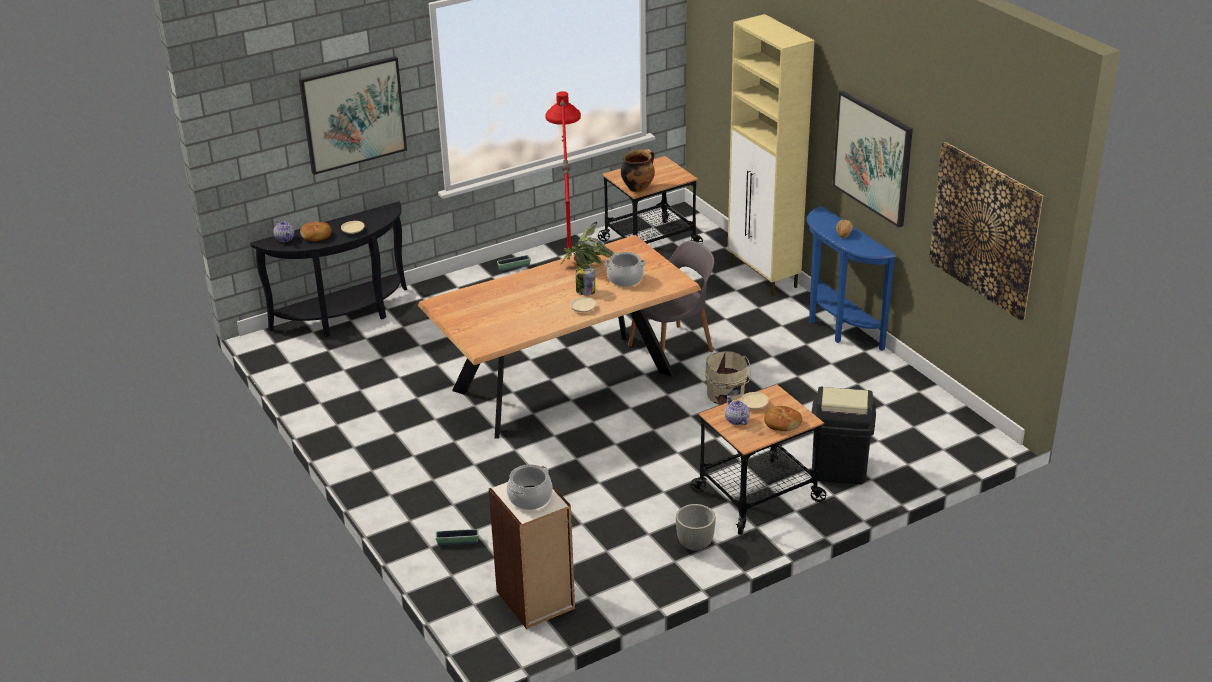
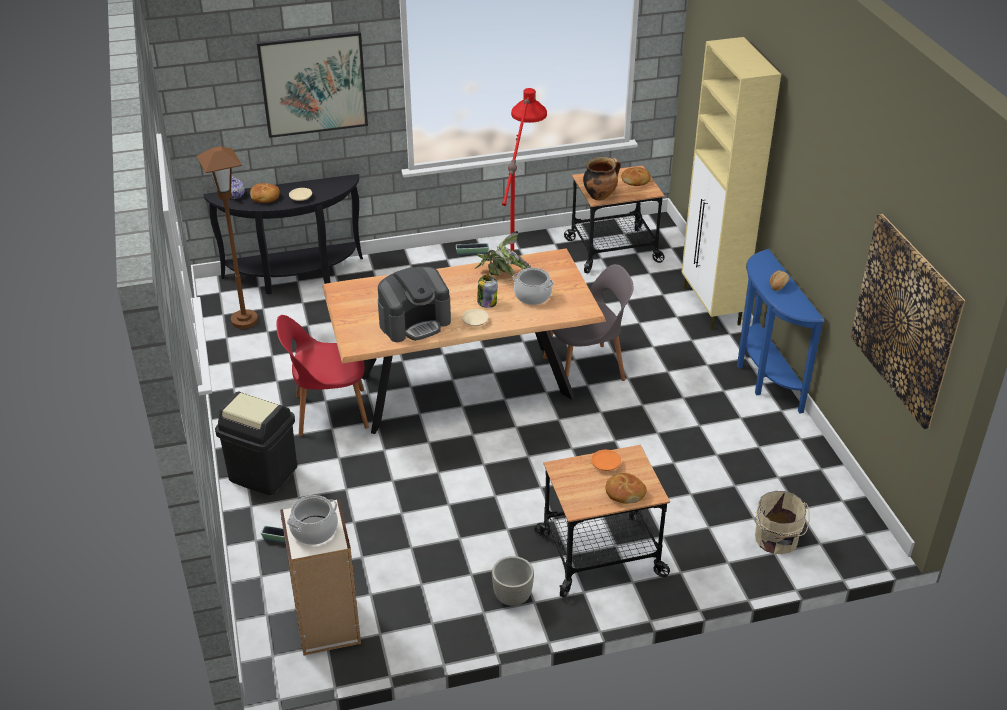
camera: 15 degrees right, 5 degrees up
beige bucket [705,351,751,405] -> beige bucket moved to [755,491,810,554]
teapot [725,396,749,425] -> none
beige plate [741,392,769,410] -> orange plate [591,450,621,471]
black trash can [812,387,876,484] -> black trash can moved to [215,392,297,496]
picture [833,91,913,228] -> none
none -> brown floor lamp [197,146,258,329]
none -> red chair [277,315,369,437]
none -> coffee machine [378,267,451,342]
none -> bread [621,167,651,186]

